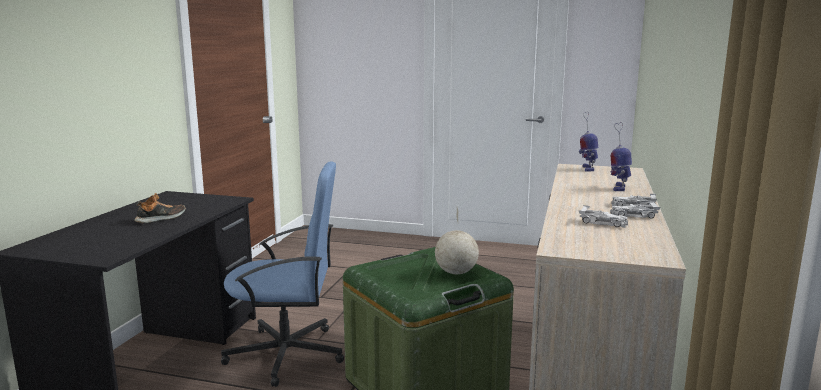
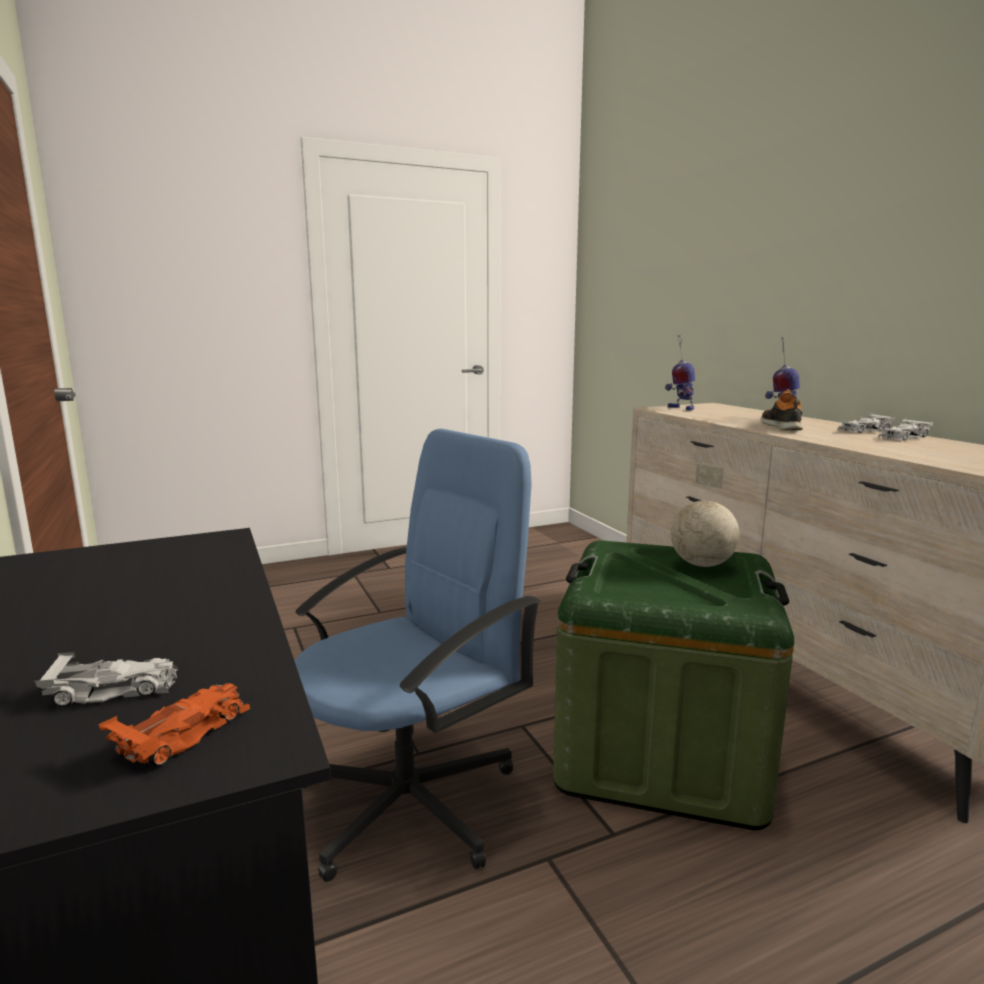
camera: 40 degrees left, 0 degrees up
shoe [135,193,186,223] -> shoe moved to [761,389,803,430]
white toy car [579,205,628,228] -> white toy car moved to [35,652,178,707]
none -> orange toy car [98,683,250,766]

